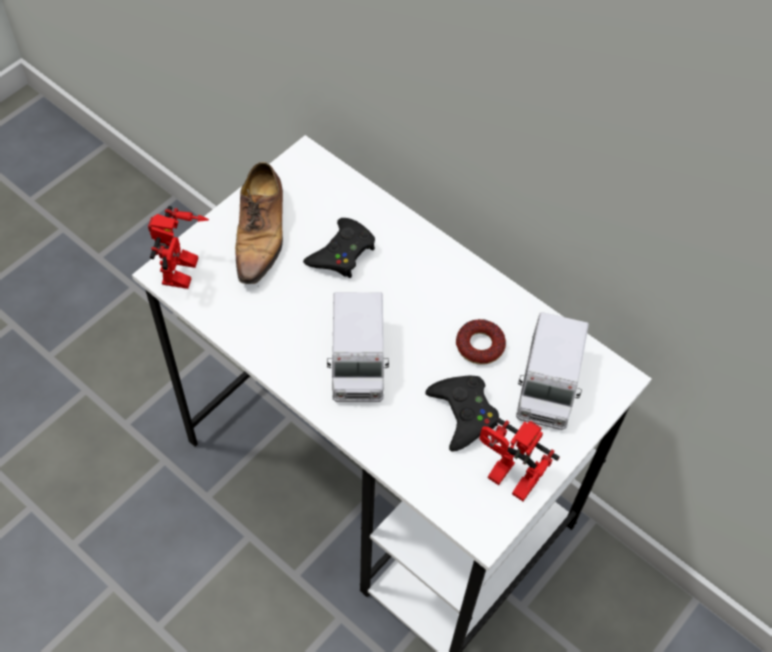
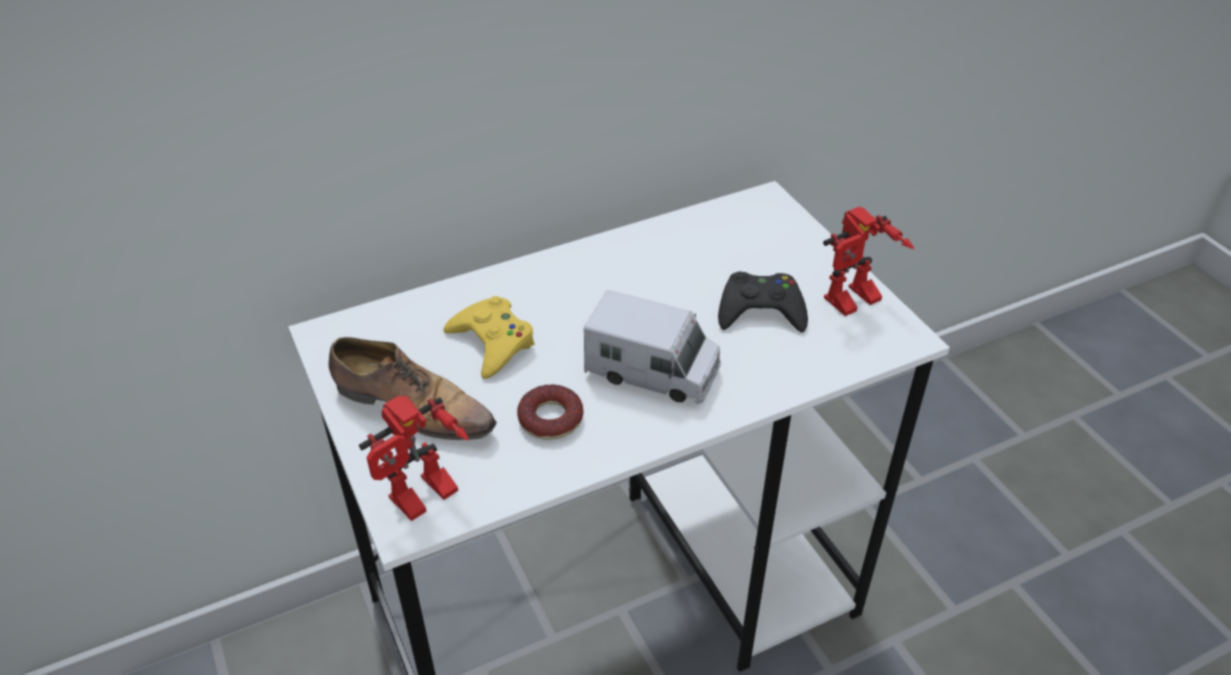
camera: 65 degrees left, 15 degrees down
toy robot [148,206,209,289] -> toy robot turned 105 degrees clockwise [359,395,469,521]
black game controller [303,218,375,278] -> yellow game controller [443,296,535,379]
donut [456,319,506,365] -> donut moved to [517,385,584,440]
toy truck [516,312,589,430] -> none

